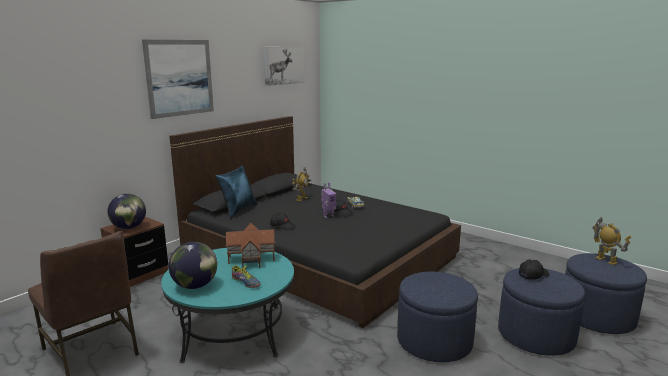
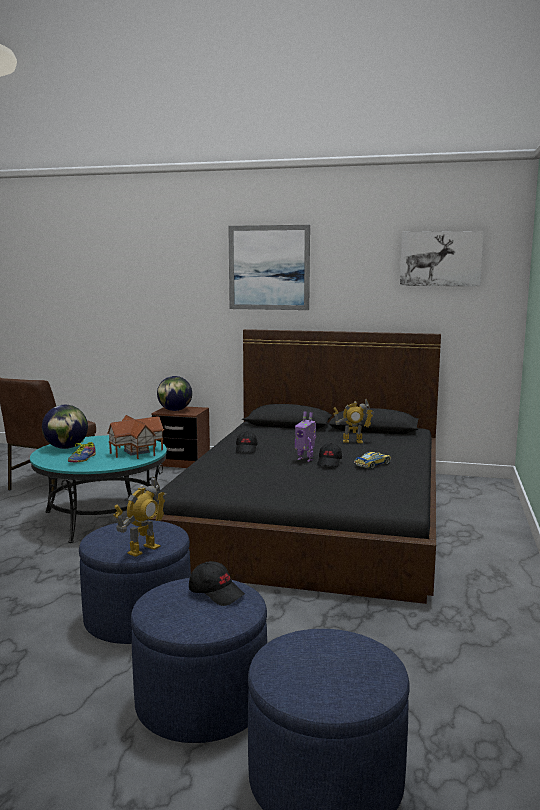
camera: 65 degrees right, 5 degrees down
blue pillow [215,165,258,219] -> none
toy robot [592,217,631,265] -> toy robot moved to [114,477,167,557]

